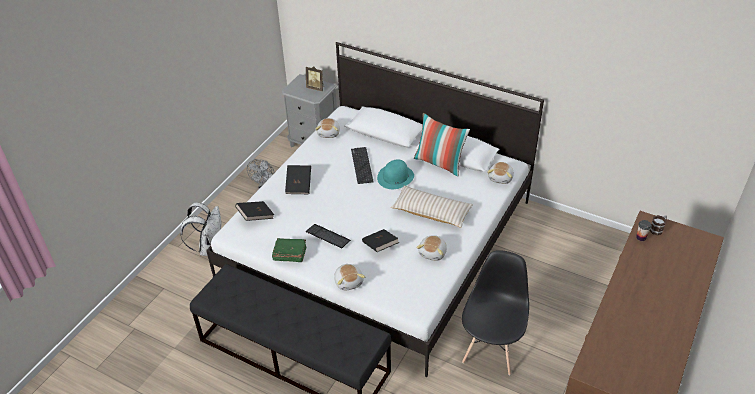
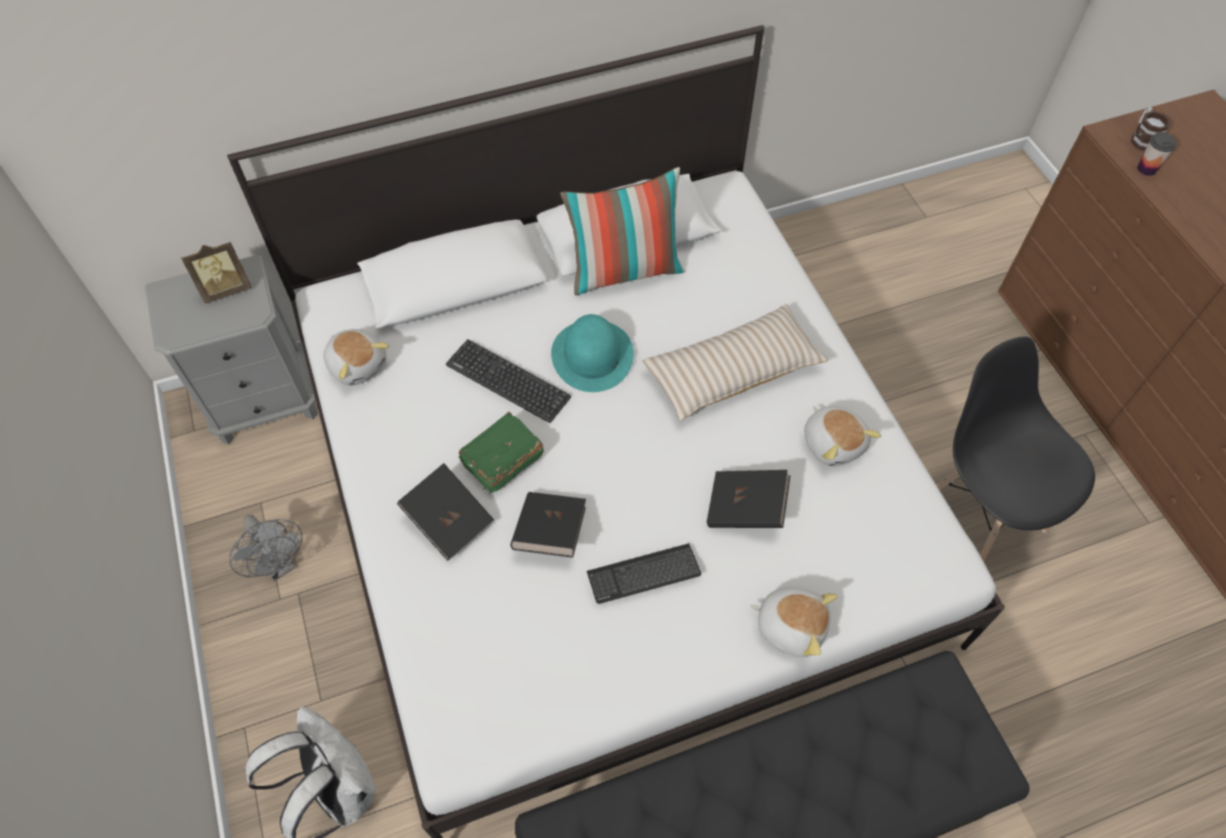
camera: 50 degrees left, 15 degrees up
black book [236,201,274,221] -> black book moved to [510,492,586,558]
green book [272,238,306,262] -> green book moved to [458,412,544,493]
plush toy [487,162,514,184] -> none

